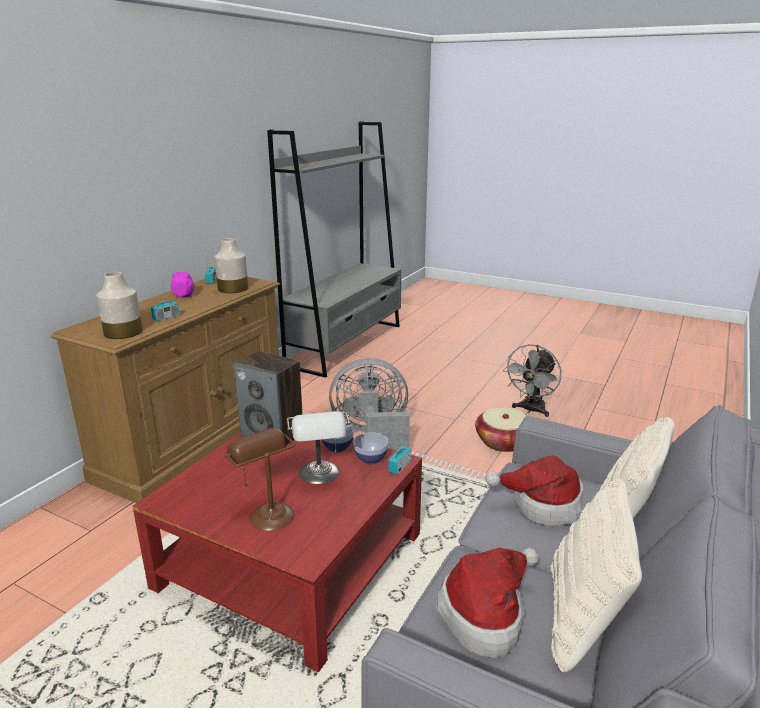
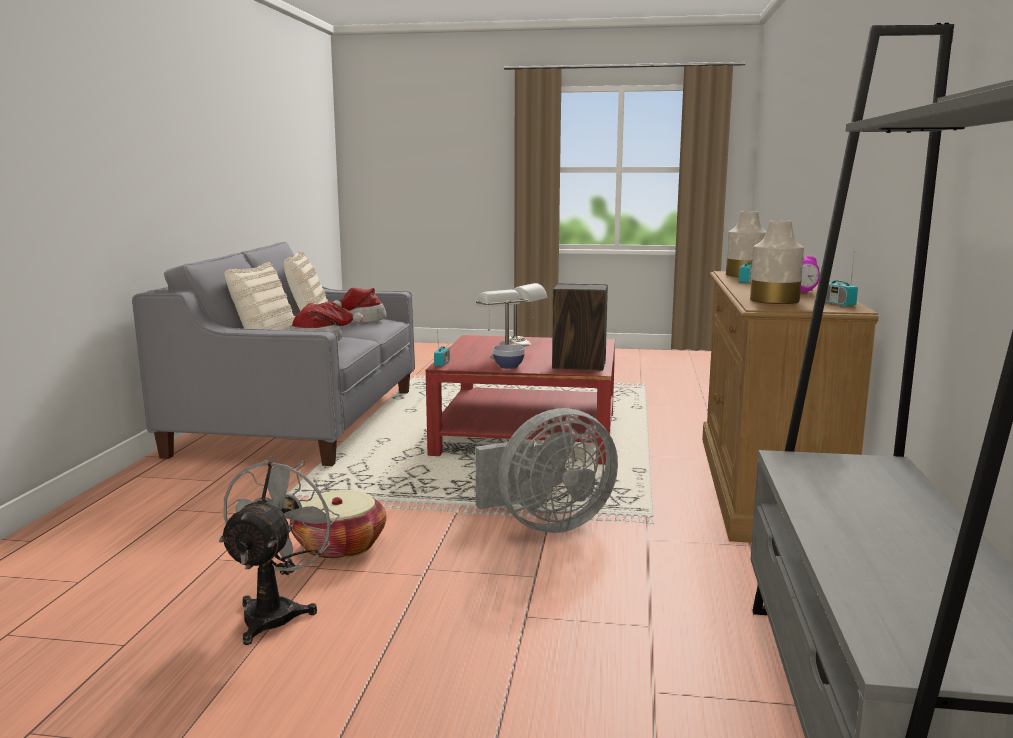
camera: 160 degrees right, 10 degrees down
brown table lamp [225,428,296,531] -> white table lamp [500,283,547,347]
bowl [353,433,388,464] -> none

